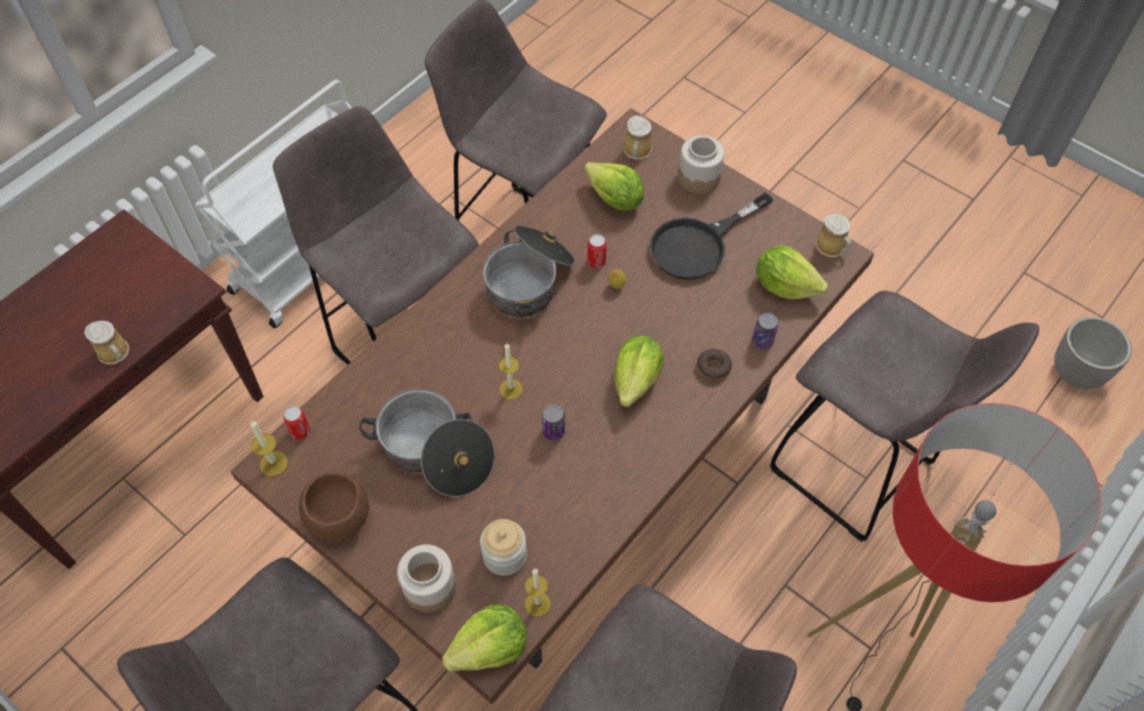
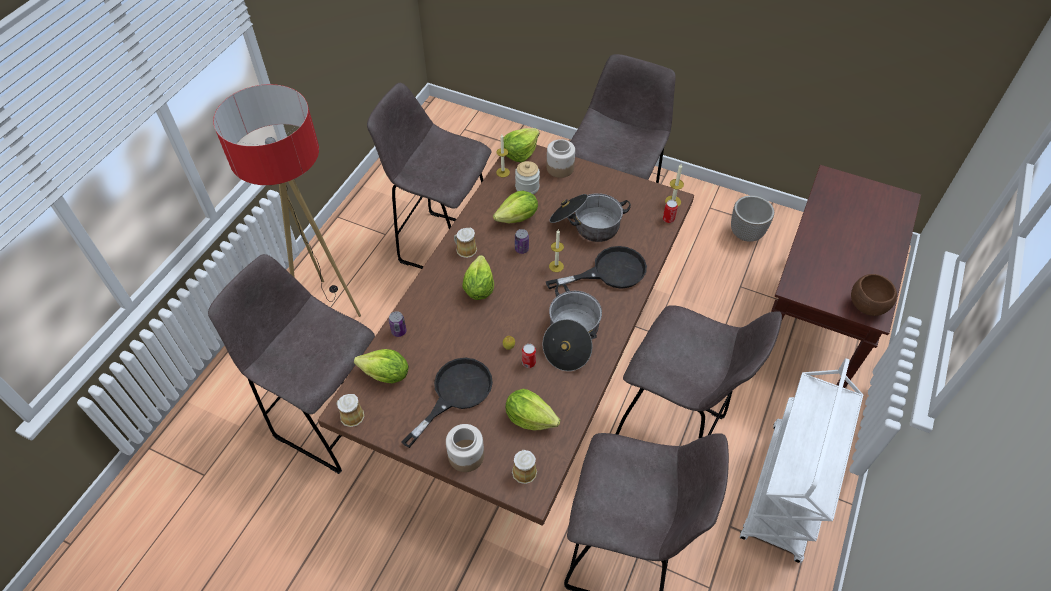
camera: 165 degrees right, 5 degrees down
mug [84,321,129,364] -> mug moved to [454,228,477,258]
brown bowl [299,472,369,541] -> brown bowl moved to [851,274,897,316]
donut [697,349,732,380] -> none
planter [1054,317,1132,389] -> planter moved to [731,195,774,242]
none -> lettuce [493,191,538,223]
none -> black frying pan [546,246,647,289]

